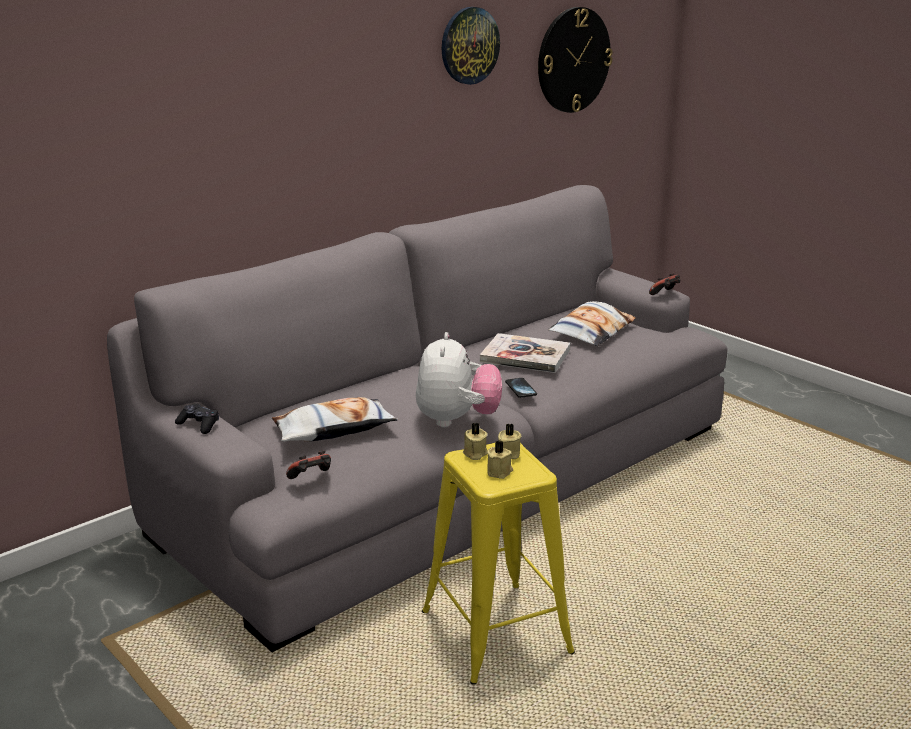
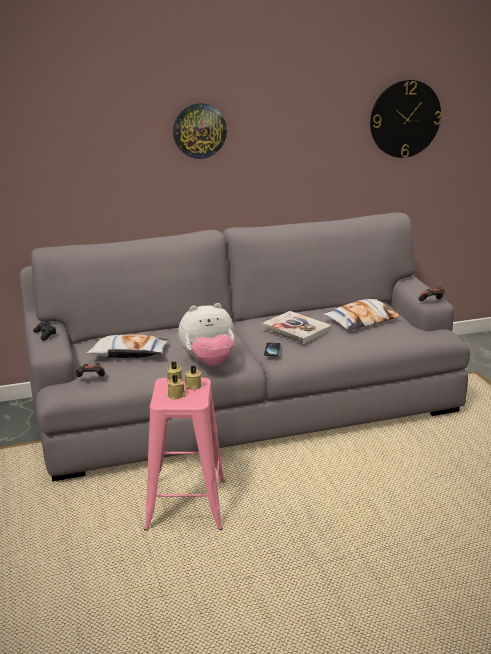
camera: 25 degrees right, 0 degrees up
plush toy [416,332,502,427] -> plush toy turned 45 degrees clockwise [178,303,234,366]
yellow stool [422,441,575,685] -> pink stool [144,378,225,530]
wall clock [442,7,500,85] -> wall clock moved to [173,103,227,159]

